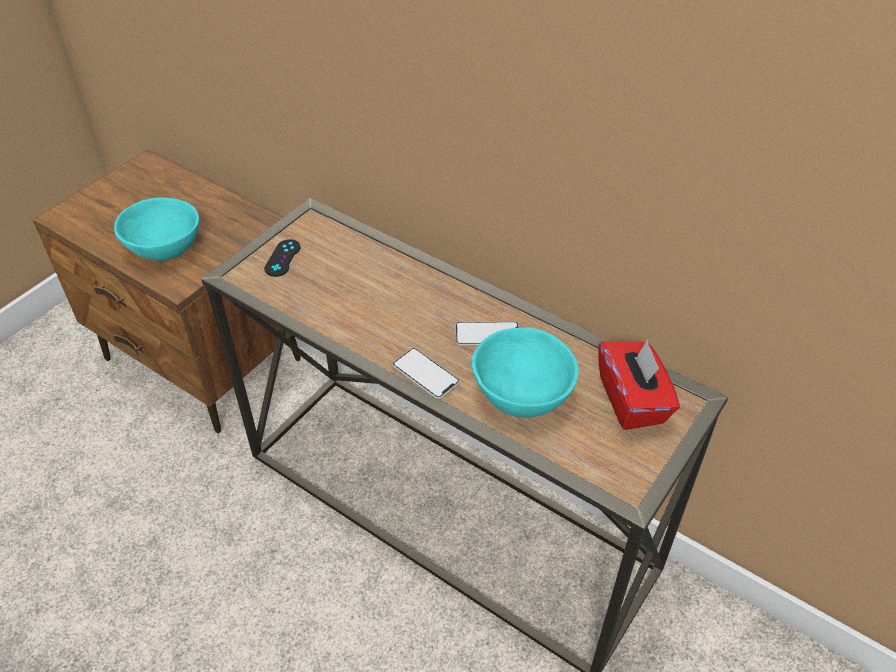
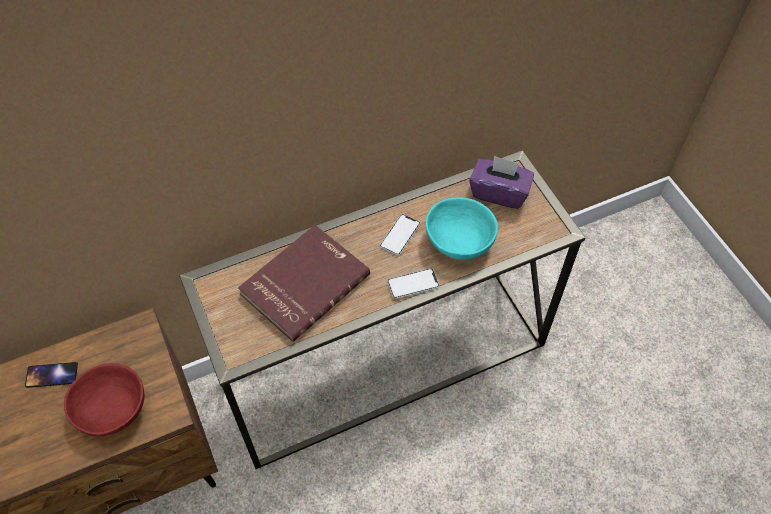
camera: 60 degrees left, 10 degrees up
turquoise bowl [114,197,199,261] -> red bowl [64,363,144,436]
black game controller [264,239,301,277] -> none
red tissue box [599,339,680,430] -> purple tissue box [469,155,534,209]
none -> phone [25,362,78,388]
none -> red book [238,225,370,342]

